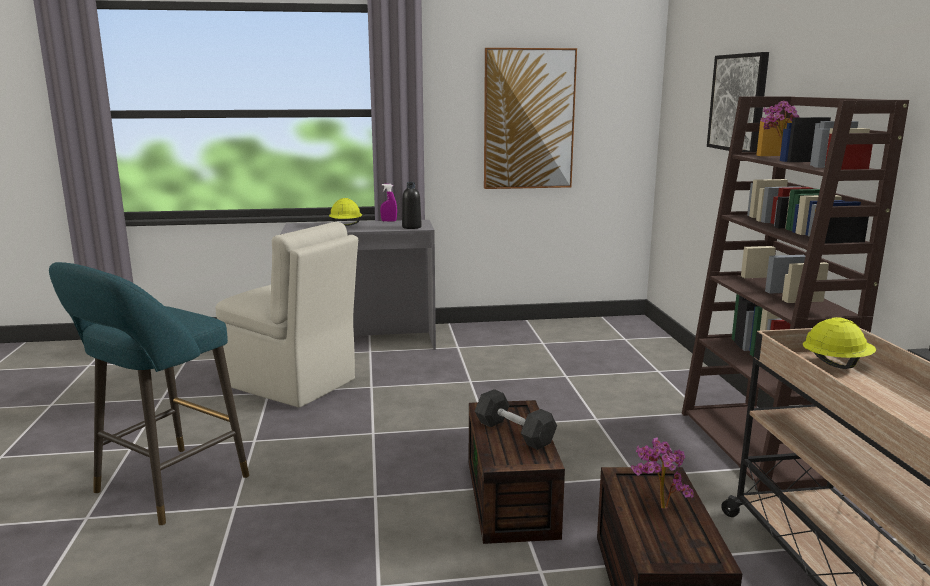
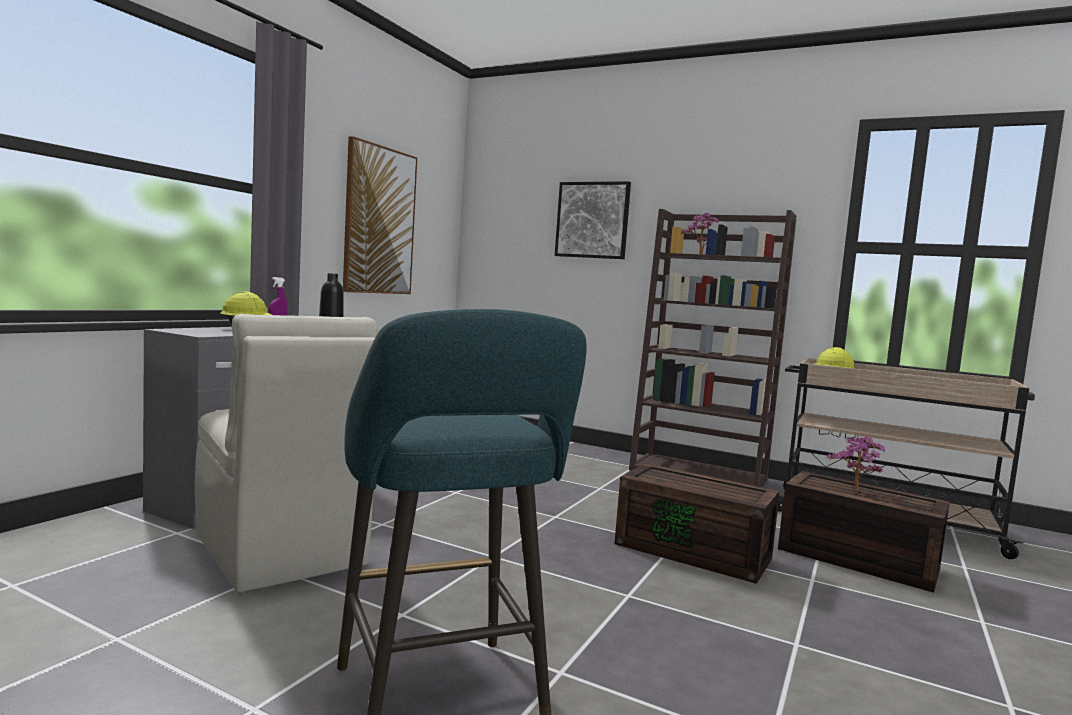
camera: 55 degrees left, 10 degrees down
beige chair [216,222,358,408] -> beige chair turned 75 degrees clockwise [195,314,378,593]
grey dumbbell [475,389,557,450] -> none

